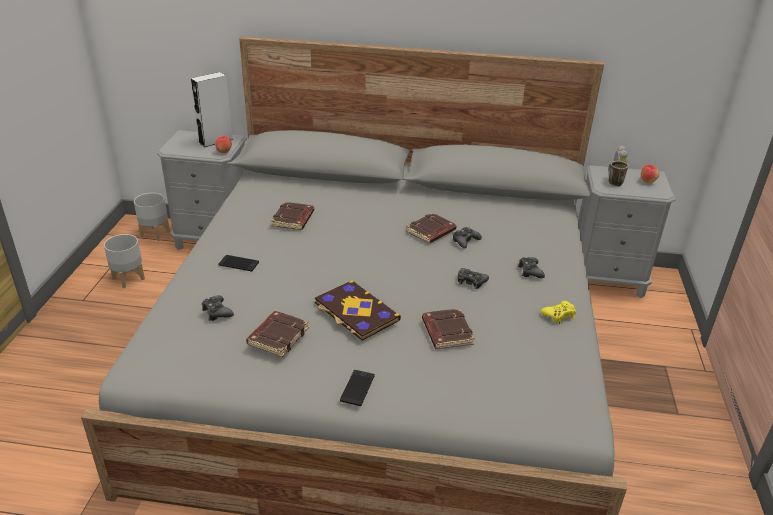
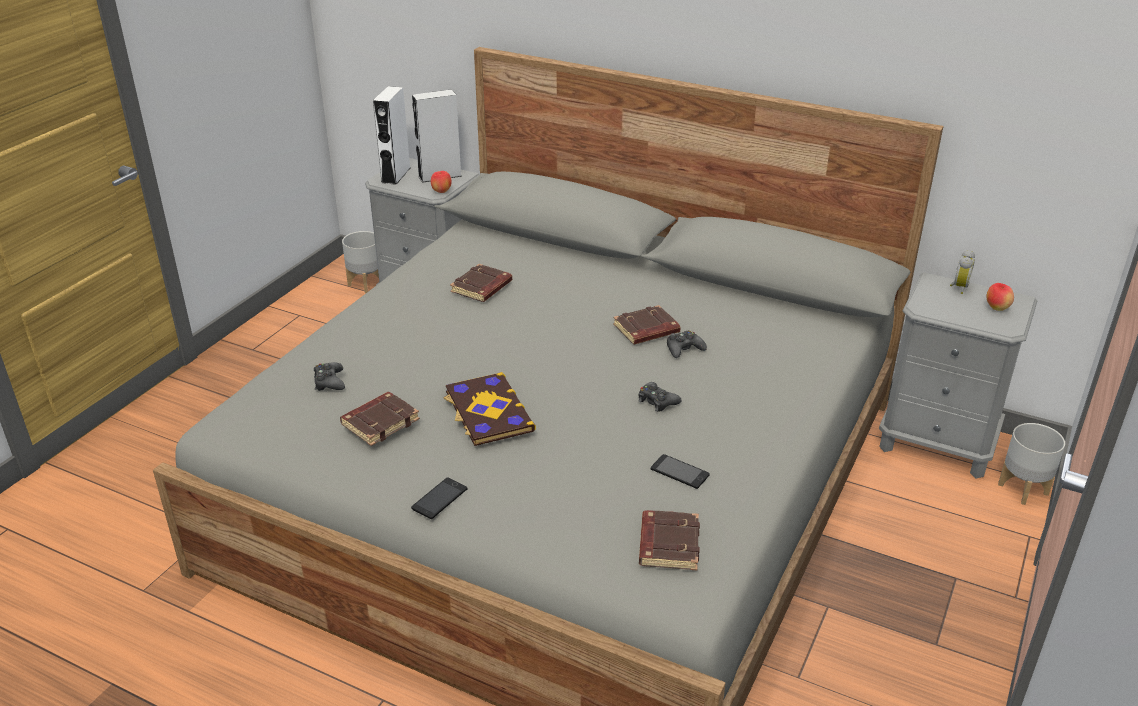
camera: 20 degrees right, 0 degrees up
grey planter [104,234,145,288] -> grey planter moved to [998,423,1065,505]
phone [219,255,259,272] -> phone moved to [651,454,710,489]
brown book [422,308,475,349] -> brown book moved to [639,510,700,570]
black game controller [518,257,545,278] -> none
yellow game controller [541,301,576,324] -> none
mug [608,161,628,186] -> none
none -> white speaker [373,86,410,185]

